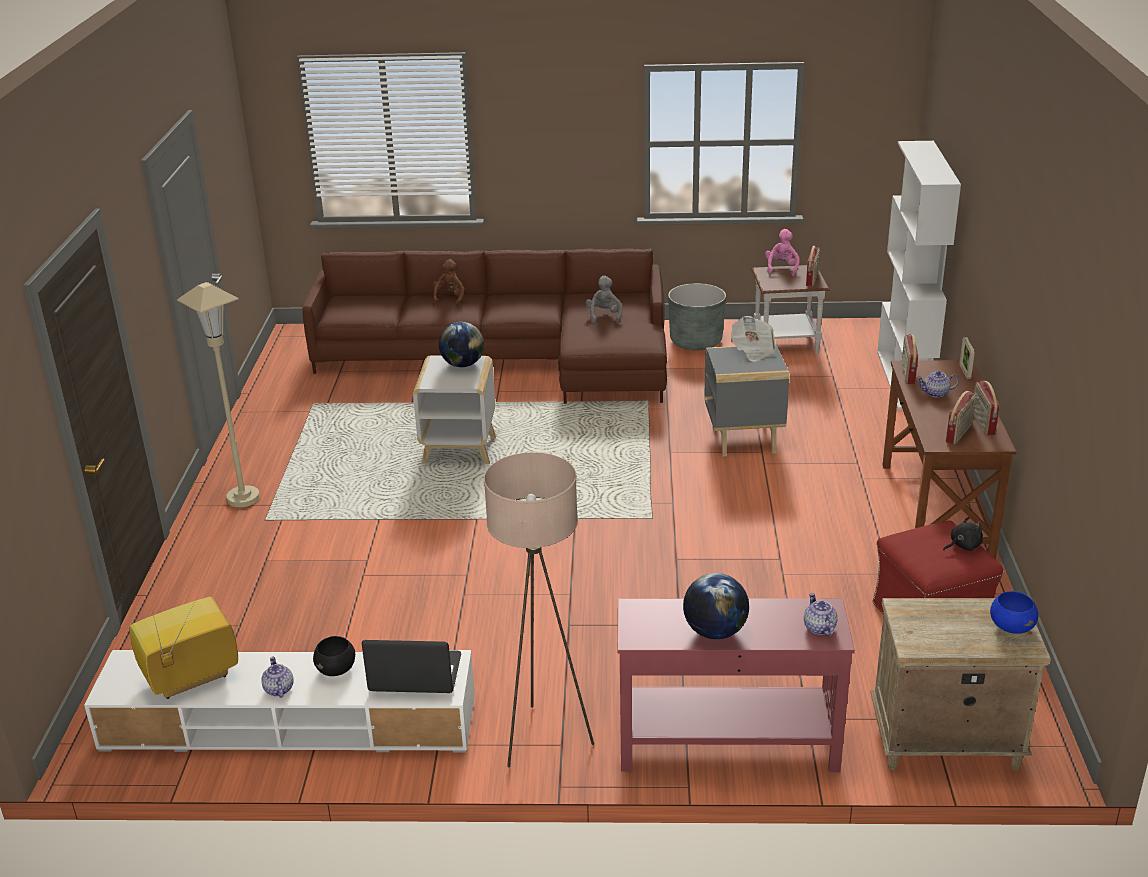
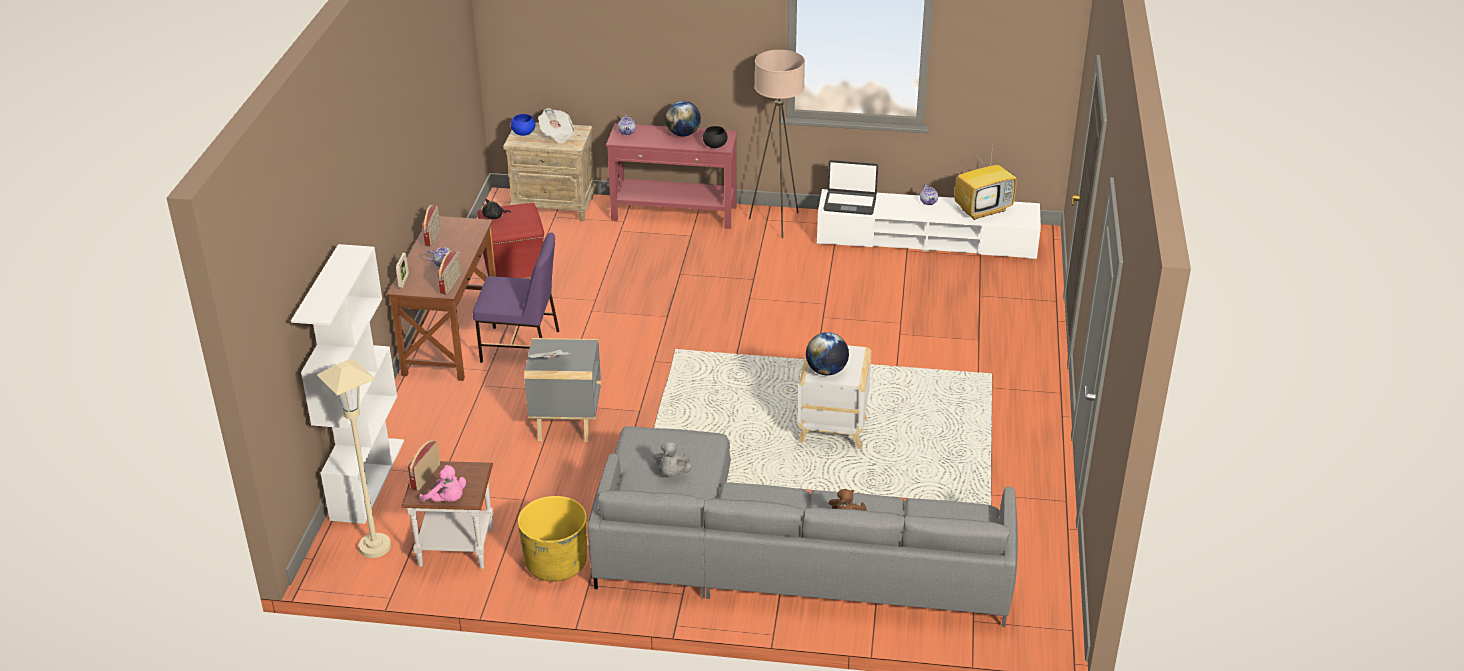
camera: 175 degrees left, 5 degrees up
beige floor lamp [177,282,260,507] -> beige floor lamp moved to [317,359,391,558]
brown sofa [302,248,667,404] -> grey sofa [588,426,1018,627]
black bowl [313,636,355,676] -> black bowl moved to [703,126,728,148]
grey planter [668,283,726,350] -> yellow planter [518,496,587,582]
pink plush toy [765,229,800,276] -> pink plush toy turned 75 degrees counterclockwise [419,465,466,502]
radio [946,391,977,444] -> none
none -> purple chair [473,233,559,363]
none -> newspaper [538,108,575,144]

